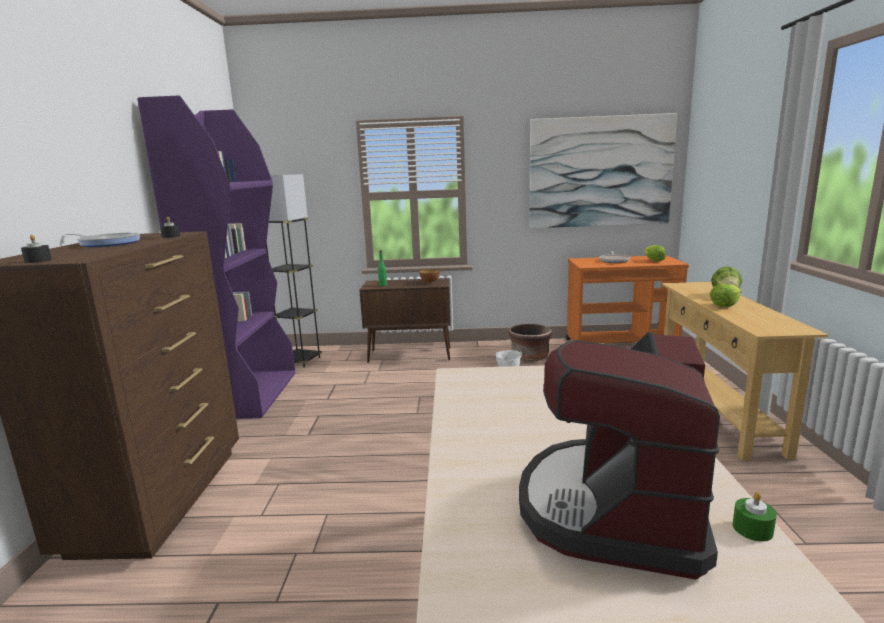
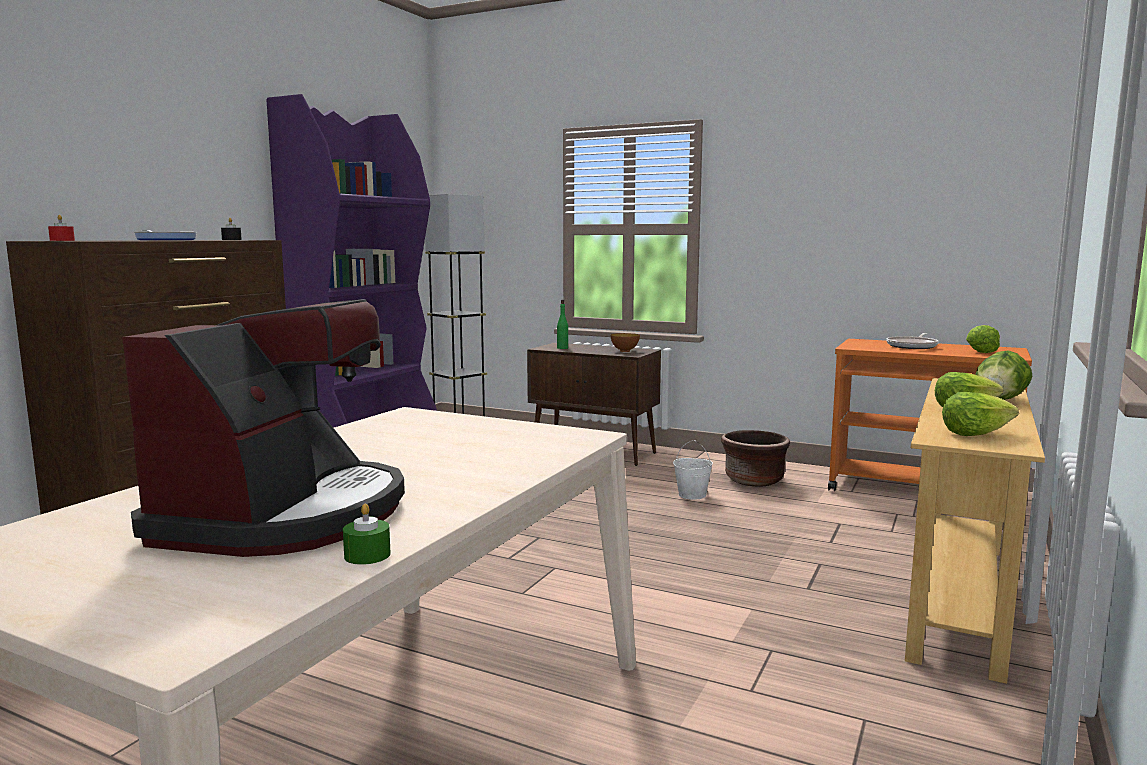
camera: 25 degrees right, 5 degrees down
black candle [21,234,52,263] -> red candle [48,215,75,241]
coffee machine [519,332,720,580] -> coffee machine turned 150 degrees clockwise [122,299,405,557]
picture [530,113,677,228] -> none
none -> lettuce [942,392,1019,436]

